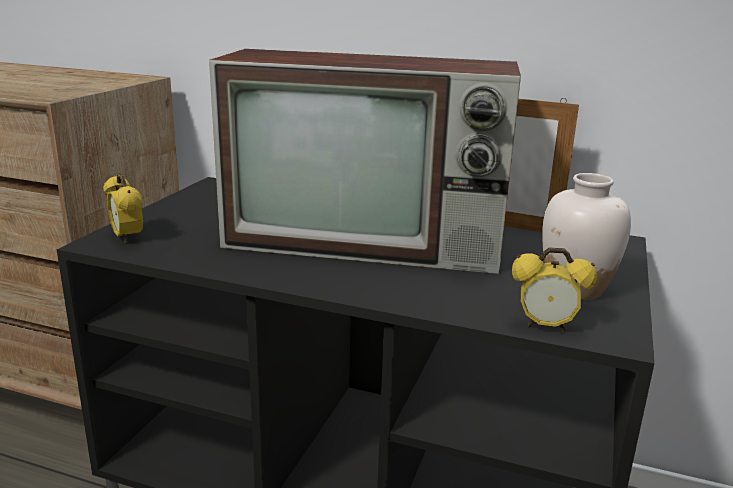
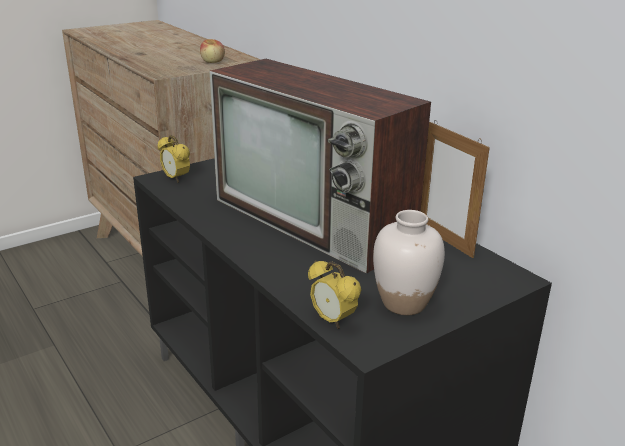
camera: 35 degrees right, 5 degrees up
alarm clock [103,173,143,244] -> alarm clock turned 45 degrees counterclockwise [157,135,190,183]
none -> apple [200,39,225,63]

